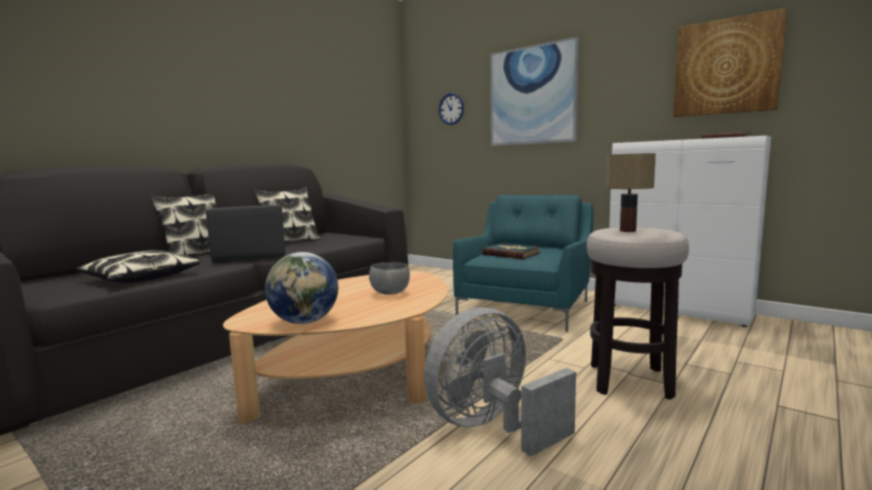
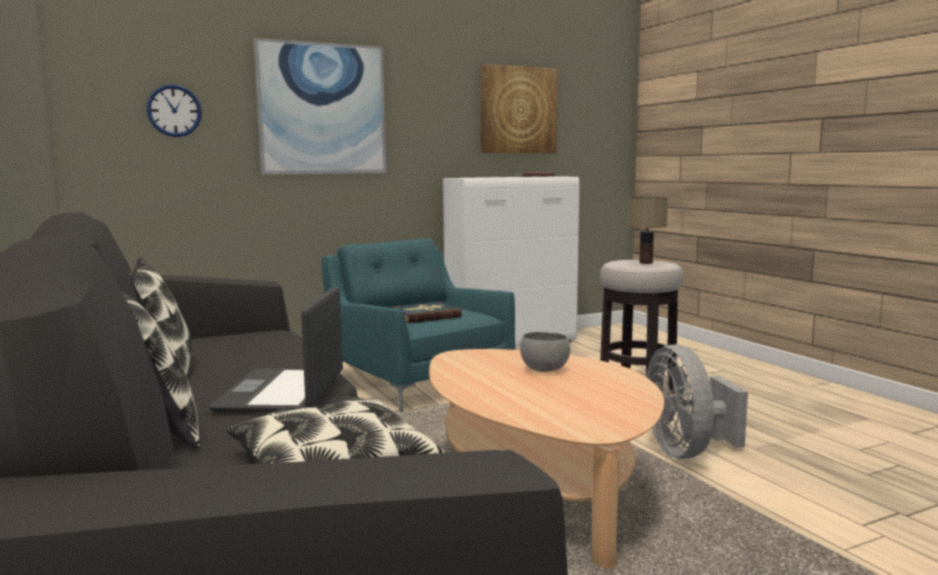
camera: 65 degrees left, 0 degrees up
globe [265,252,338,324] -> none

